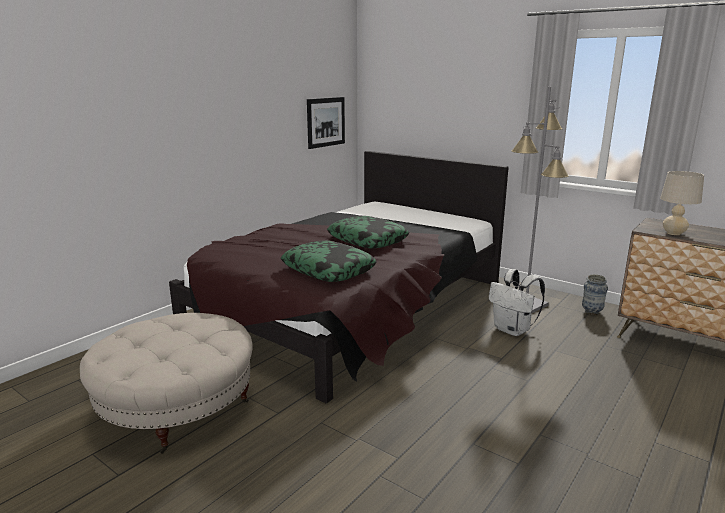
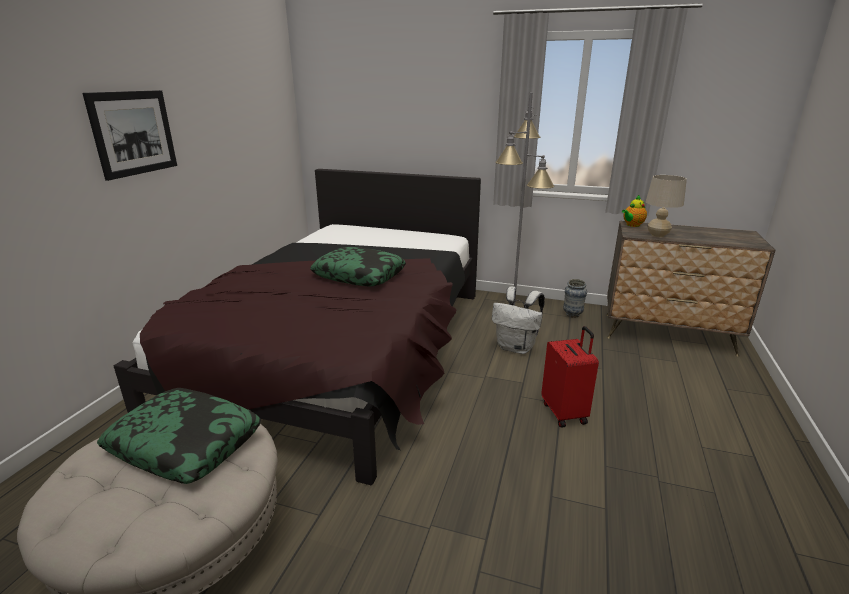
camera: 20 degrees left, 5 degrees up
pillow [281,240,377,282] -> pillow moved to [97,388,261,484]
picture [307,97,345,149] -> picture moved to [82,90,177,181]
none -> red suitcase [541,326,599,428]
none -> teapot [622,195,647,227]

